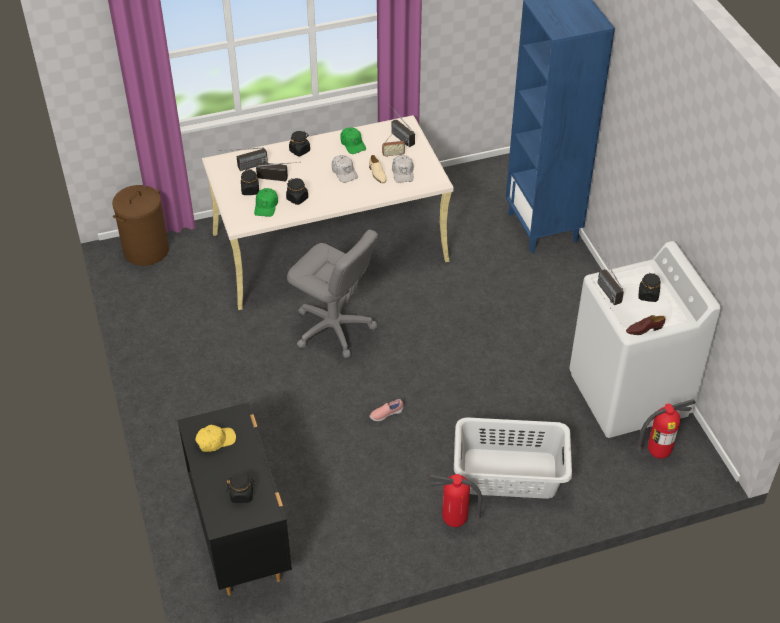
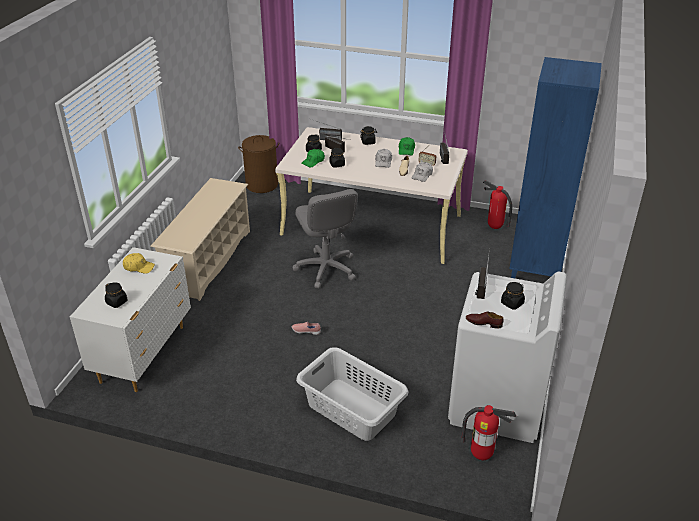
camera: 35 degrees right, 10 degrees down
black dresser [177,402,292,596] -> white dresser [70,247,191,392]
fire extinguisher [427,474,482,527] -> fire extinguisher moved to [483,180,512,229]
none -> beige shoe rack [150,178,250,301]

